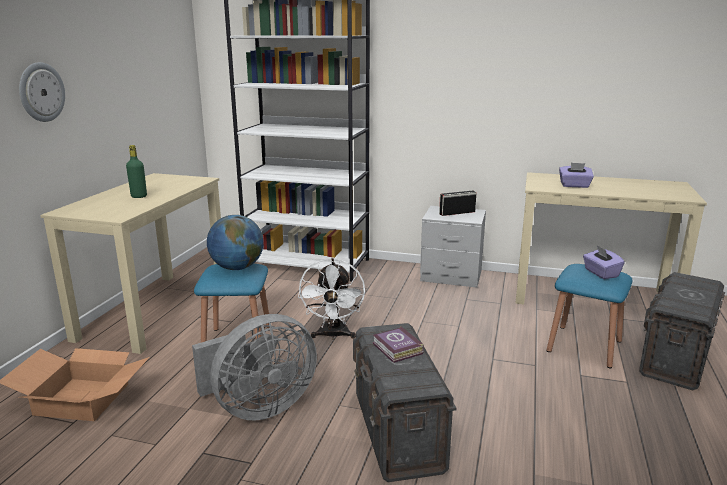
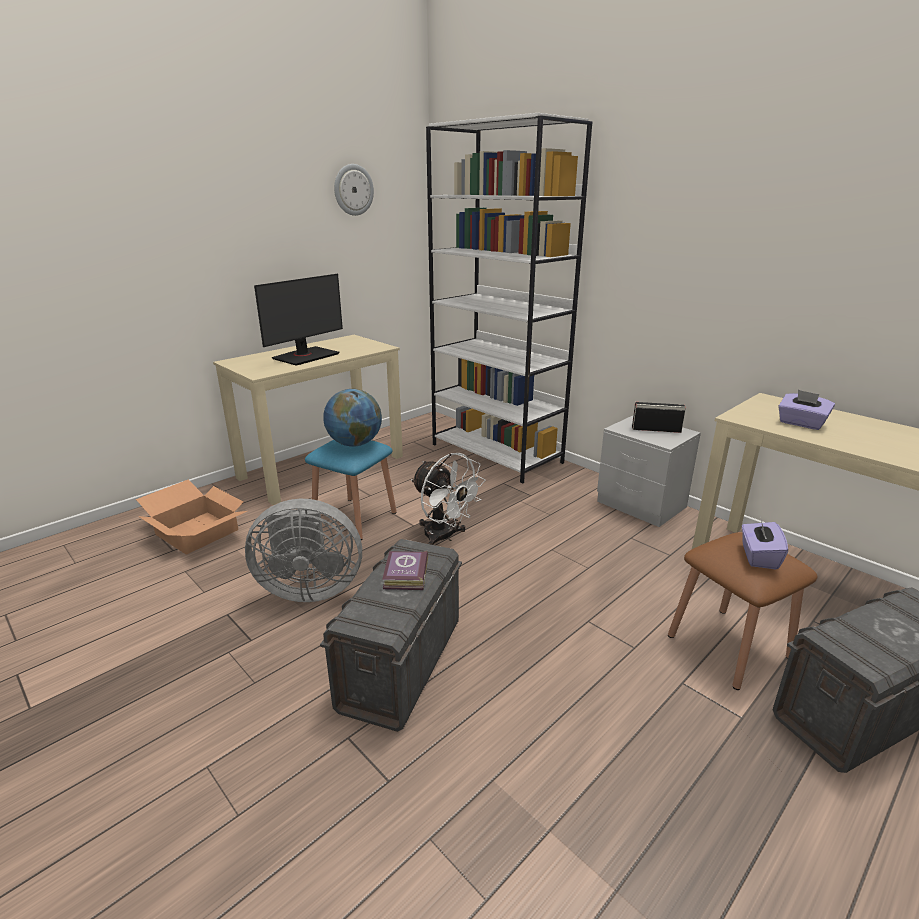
camera: 30 degrees right, 5 degrees up
wall clock [19,62,65,122] -> wall clock moved to [334,164,374,216]
green bottle [126,145,147,198] -> monitor [254,274,343,366]
white fan [298,258,365,340] -> white fan turned 75 degrees counterclockwise [411,453,486,545]
blue stool [547,264,632,368] -> brown stool [668,532,817,690]

